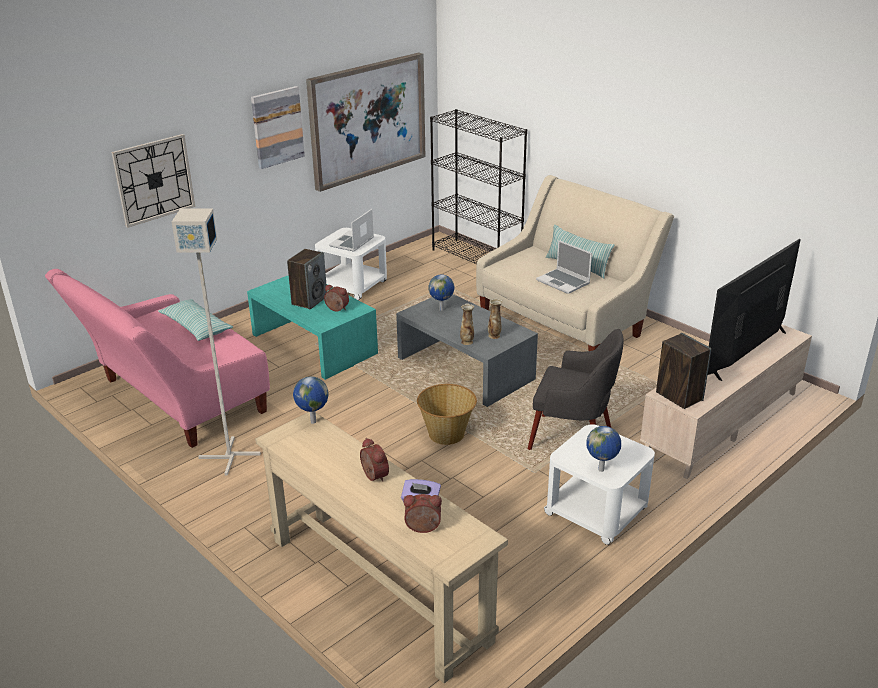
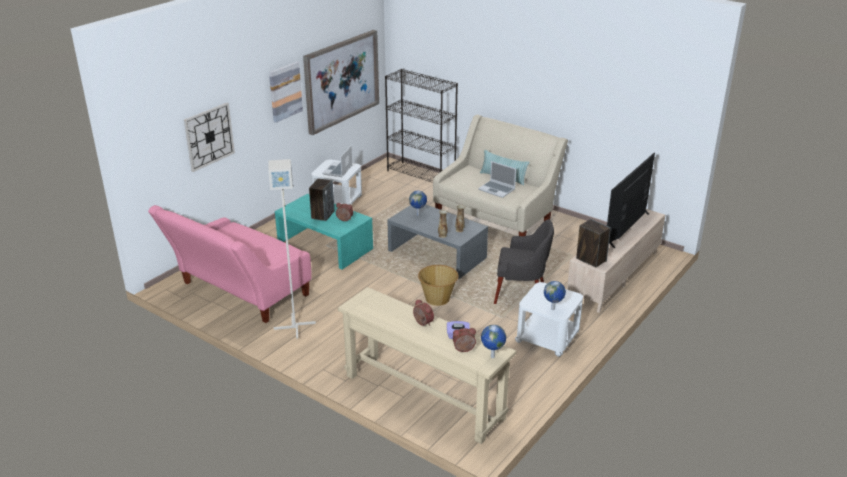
camera: 10 degrees left, 0 degrees up
pillow [158,299,233,341] -> none
globe [293,377,329,424] -> globe moved to [481,325,506,358]

